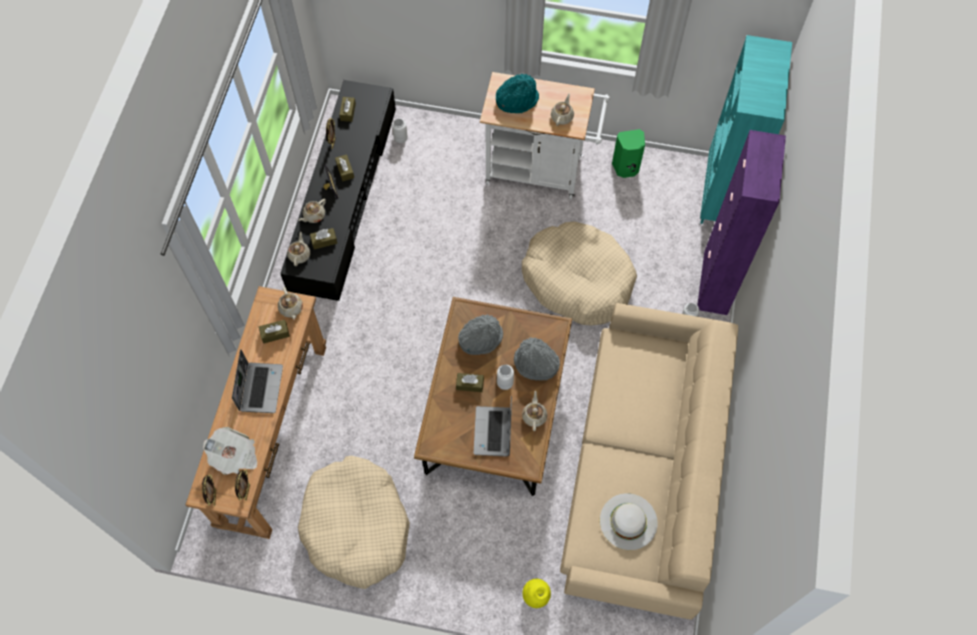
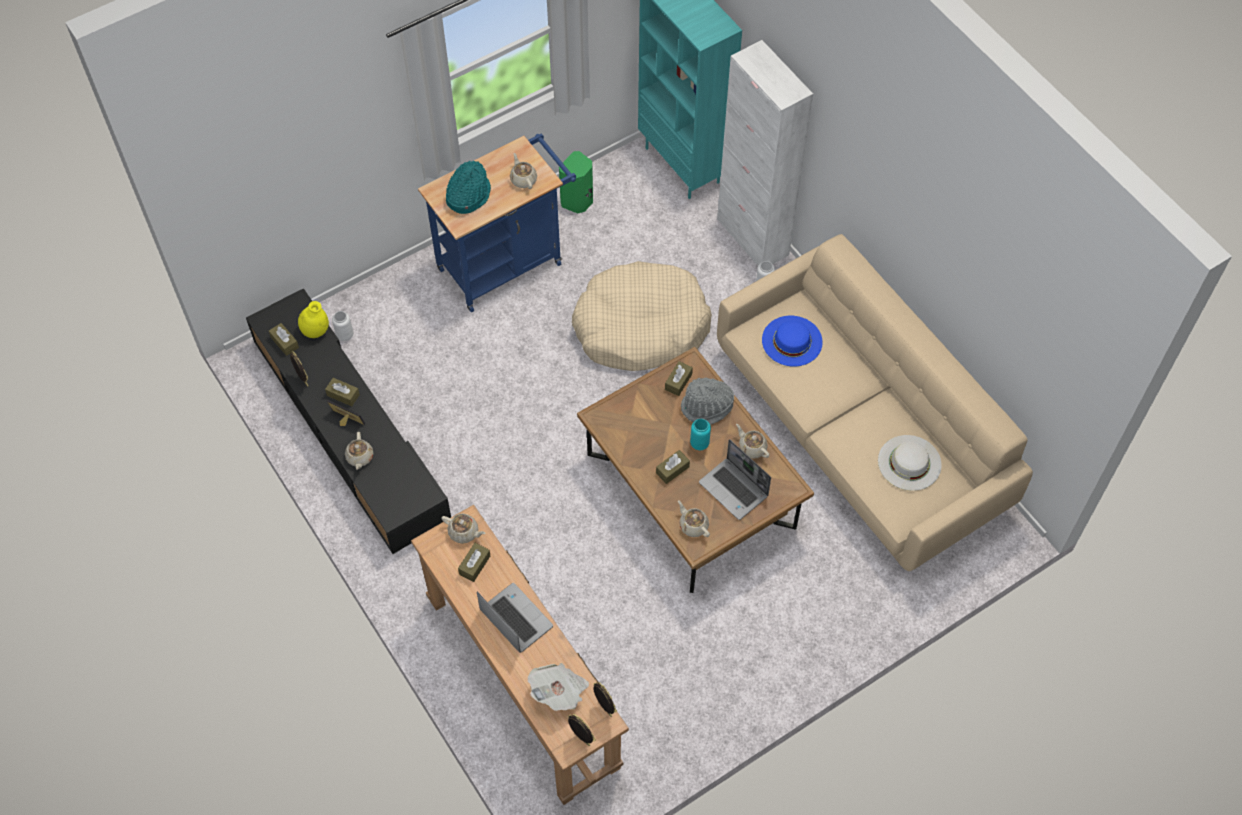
camera: 45 degrees left, 5 degrees down
beige teapot [287,232,310,266] -> beige teapot moved to [678,500,710,537]
beige dog bed [298,456,410,589] -> none
brown tissue box [310,228,337,250] -> brown tissue box moved to [665,361,693,396]
grey hat [458,314,503,355] -> none
white cart [480,72,610,200] -> blue cart [418,134,576,312]
white vase [497,365,514,390] -> turquoise vase [690,419,711,450]
yellow vase [522,579,551,608] -> yellow vase moved to [298,301,329,338]
purple cabinet [697,130,786,315] -> white cabinet [717,40,813,266]
none -> blue hat [762,316,823,366]

